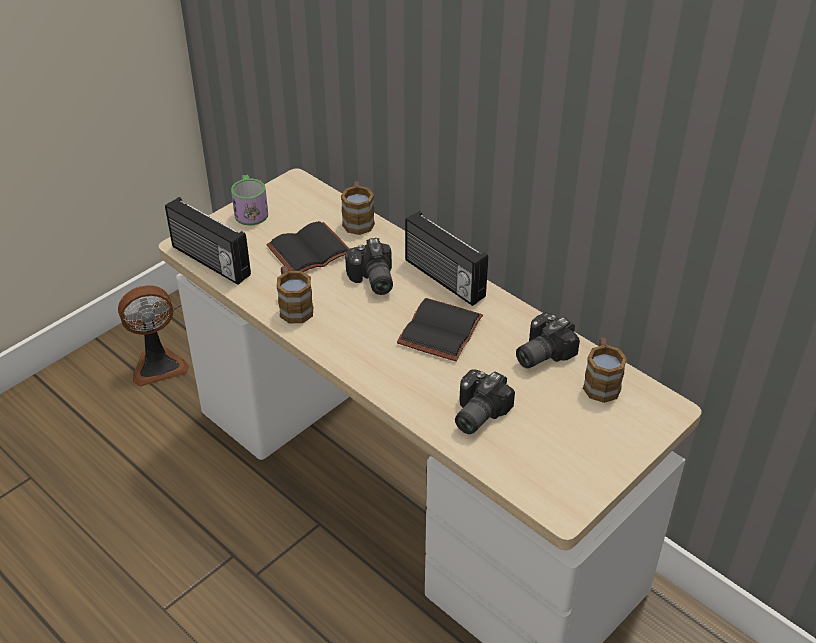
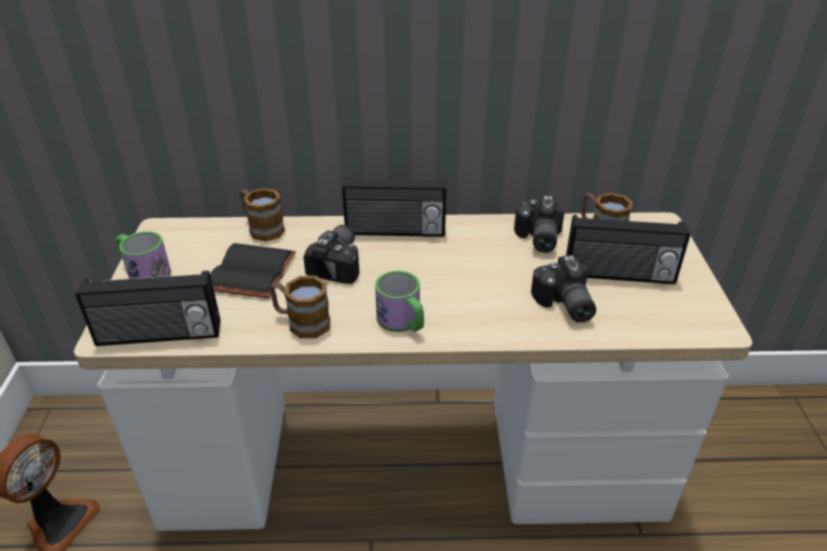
camera: 45 degrees left, 5 degrees down
camera [345,238,393,295] -> camera turned 105 degrees counterclockwise [303,225,359,284]
black book [397,298,483,361] -> none
none -> mug [375,271,424,332]
none -> radio [566,215,690,284]

